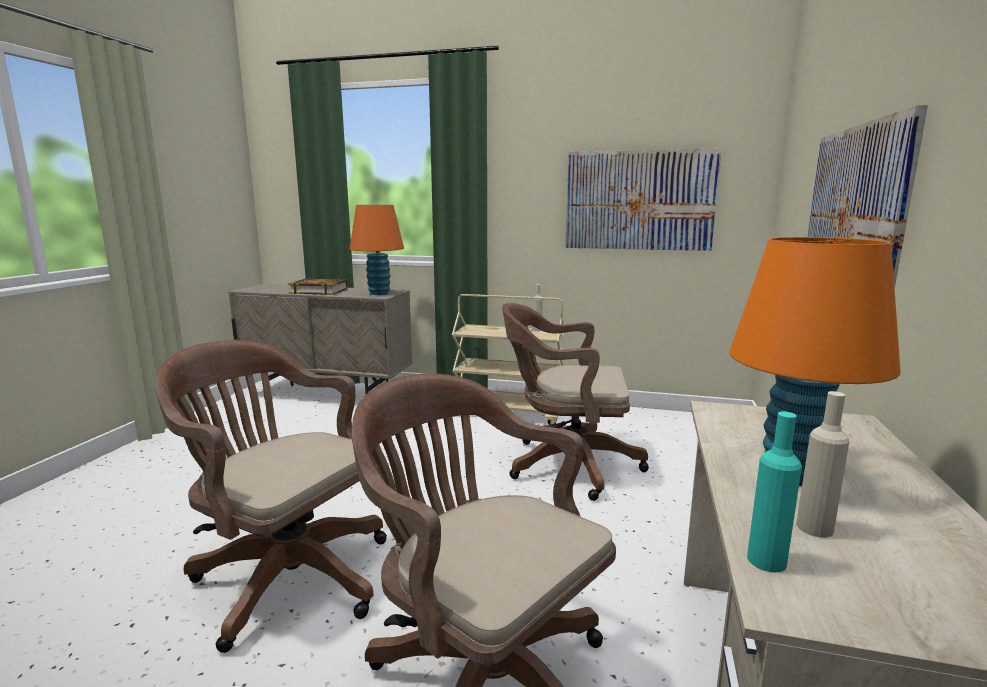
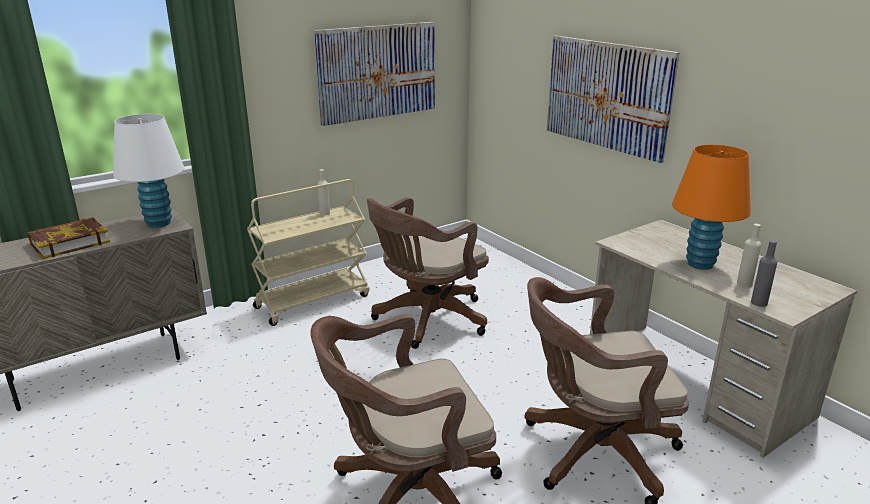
camera: 50 degrees left, 10 degrees up
orange table lamp [350,205,404,295] -> white table lamp [113,114,184,228]
turquoise bottle [747,411,802,573] -> grey bottle [751,240,777,307]

